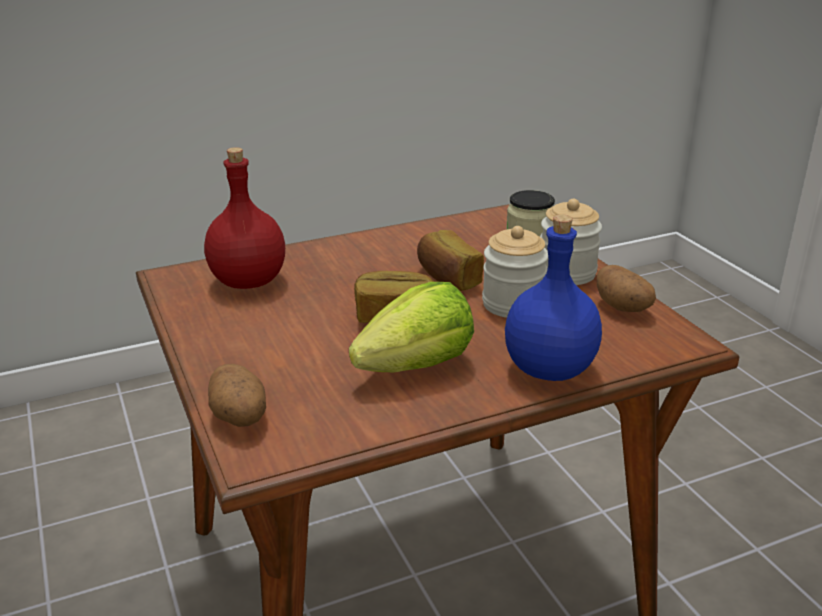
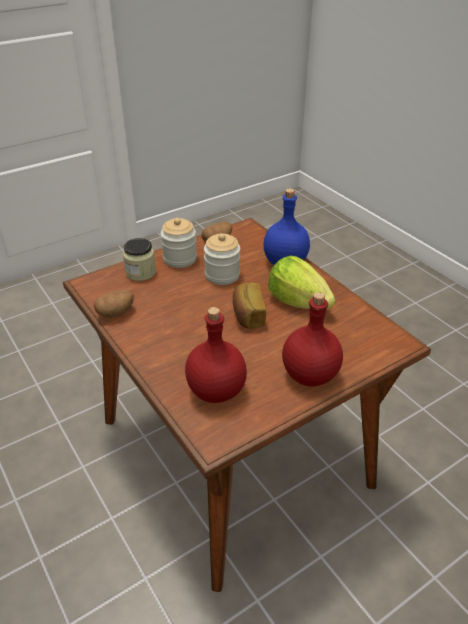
camera: 100 degrees left, 10 degrees up
potato [208,364,266,427] -> potato moved to [94,290,134,318]
bread [417,230,484,291] -> none
none -> red bottle [282,292,343,386]

